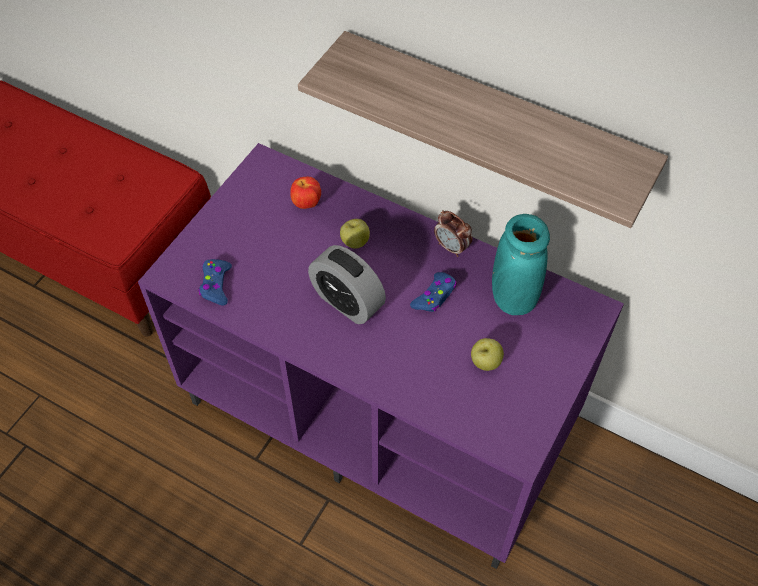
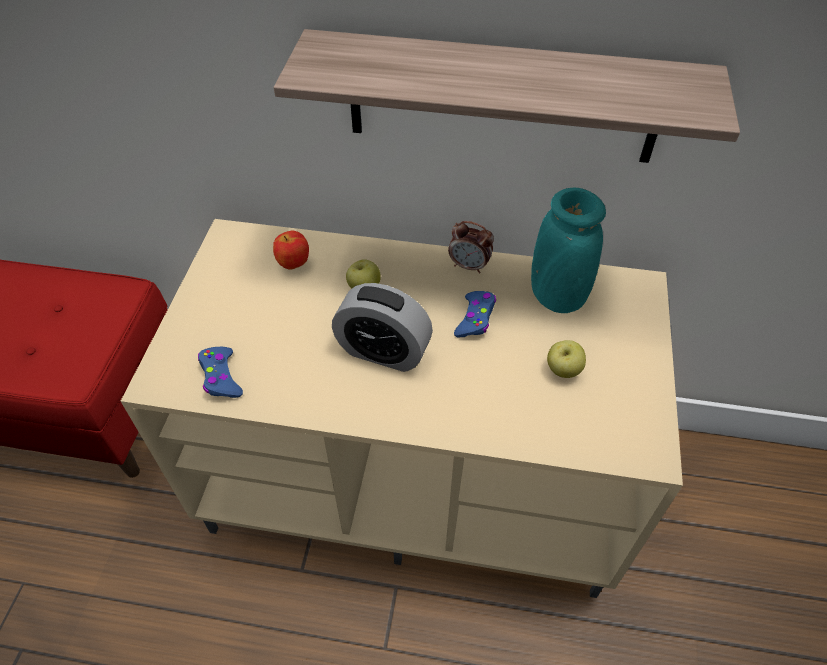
camera: 20 degrees left, 5 degrees down
purple tv stand [138,143,624,569] -> beige tv stand [121,219,683,598]

